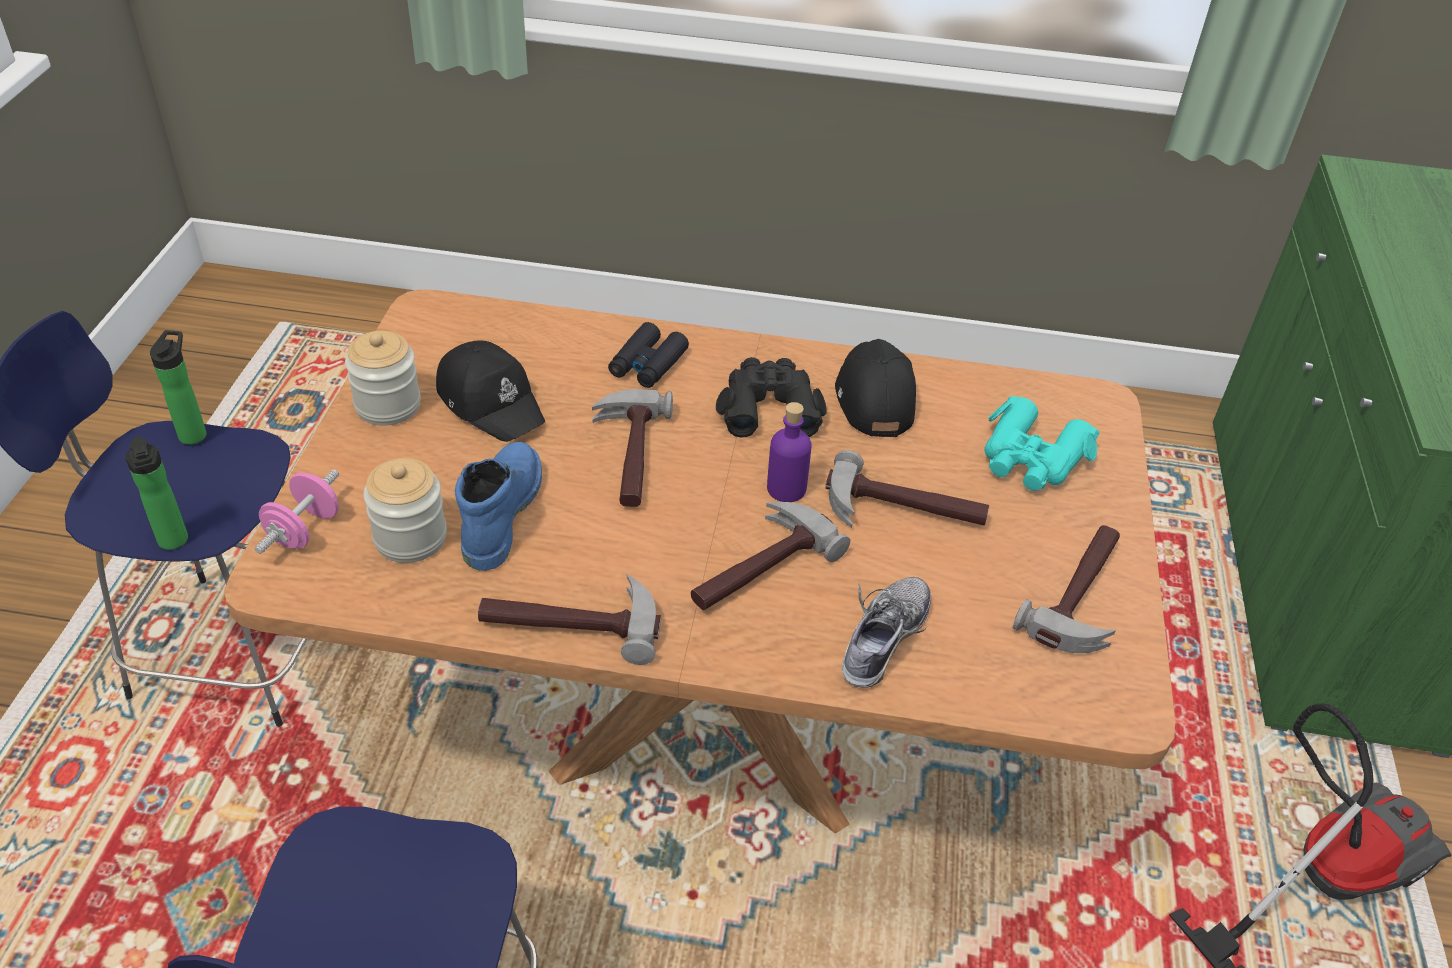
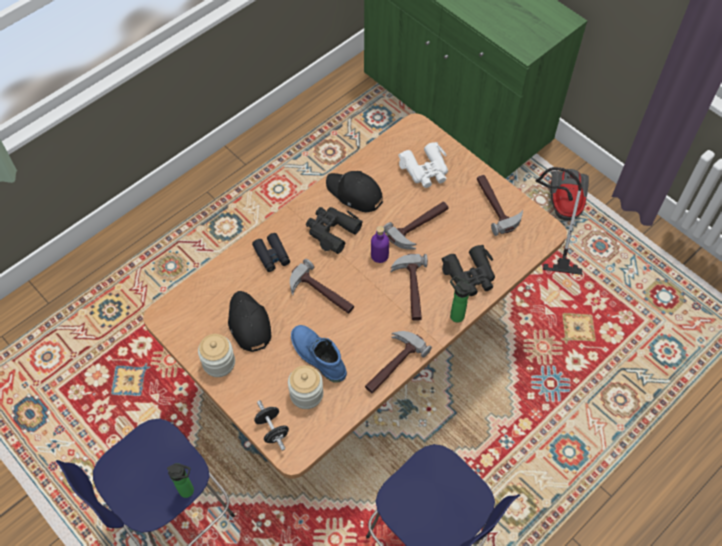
camera: 50 degrees left, 15 degrees up
bottle [150,330,207,445] -> bottle moved to [450,275,470,323]
pink dumbbell [255,470,339,554] -> black dumbbell [254,400,289,451]
black cap [436,340,545,442] -> black cap turned 105 degrees counterclockwise [228,291,271,352]
shoe [842,577,931,688] -> black binoculars [441,245,495,296]
turquoise binoculars [984,396,1100,491] -> white binoculars [399,142,448,188]

